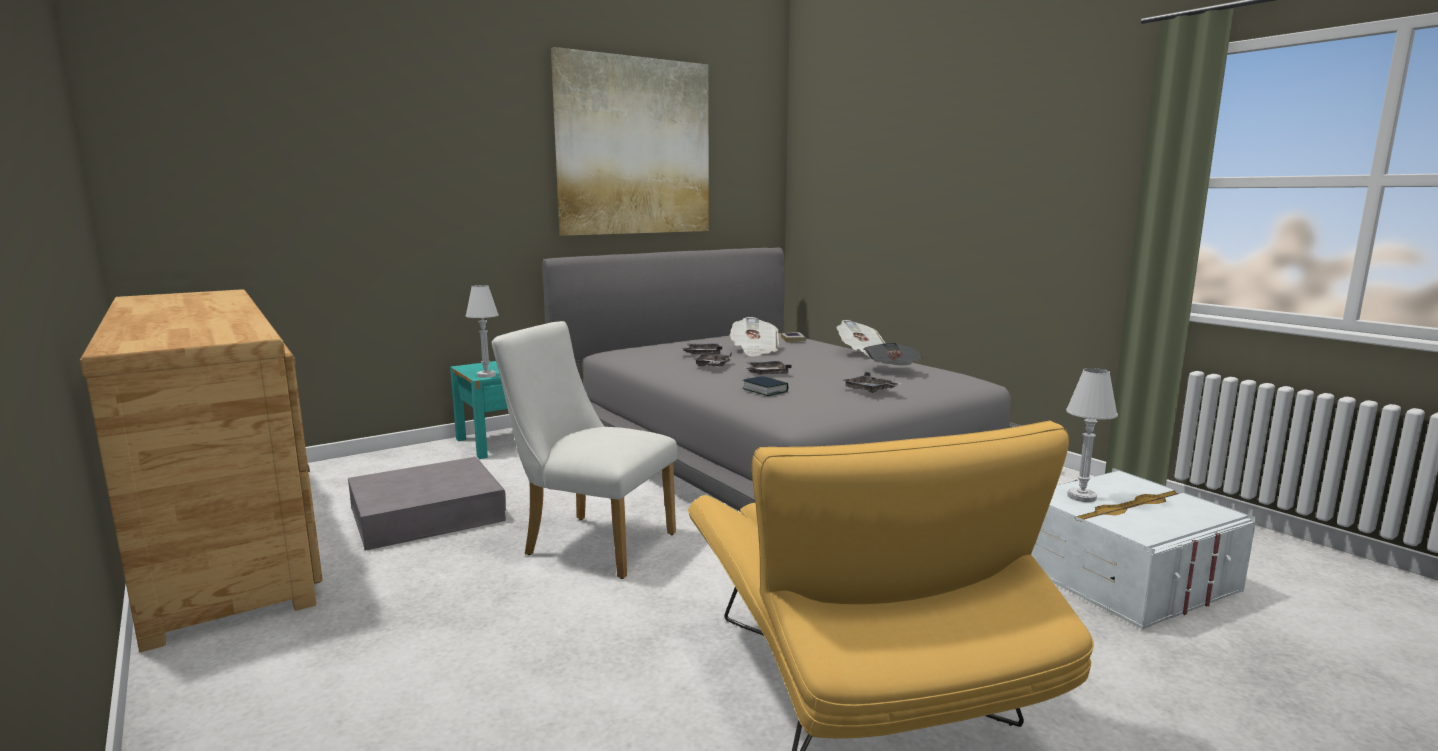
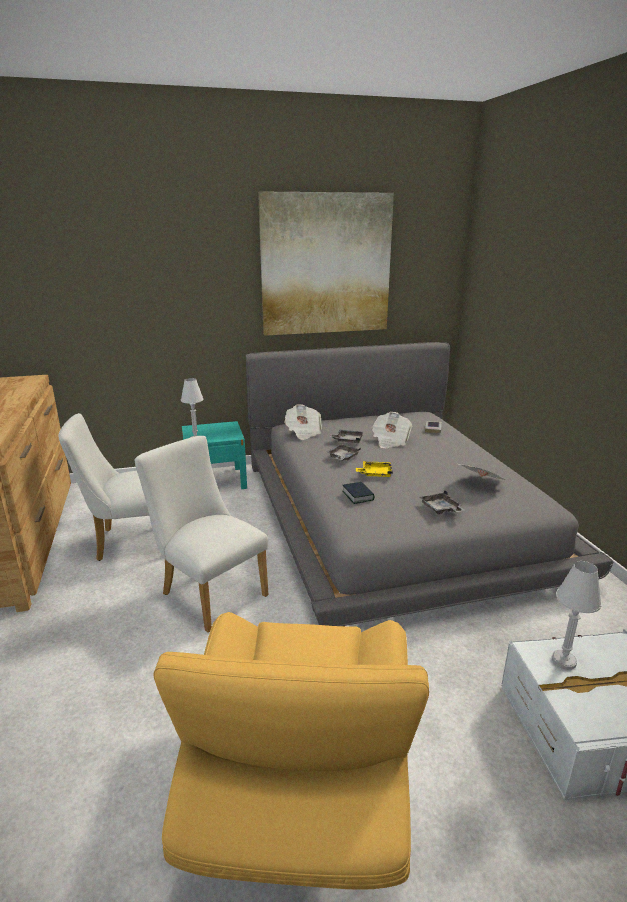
camera: 20 degrees right, 10 degrees up
grey storage box [348,457,506,550] -> white chair [58,413,149,561]
grey tray [743,361,791,375] -> yellow tray [356,461,393,477]
newspaper [837,320,885,356] -> newspaper moved to [284,404,322,440]

